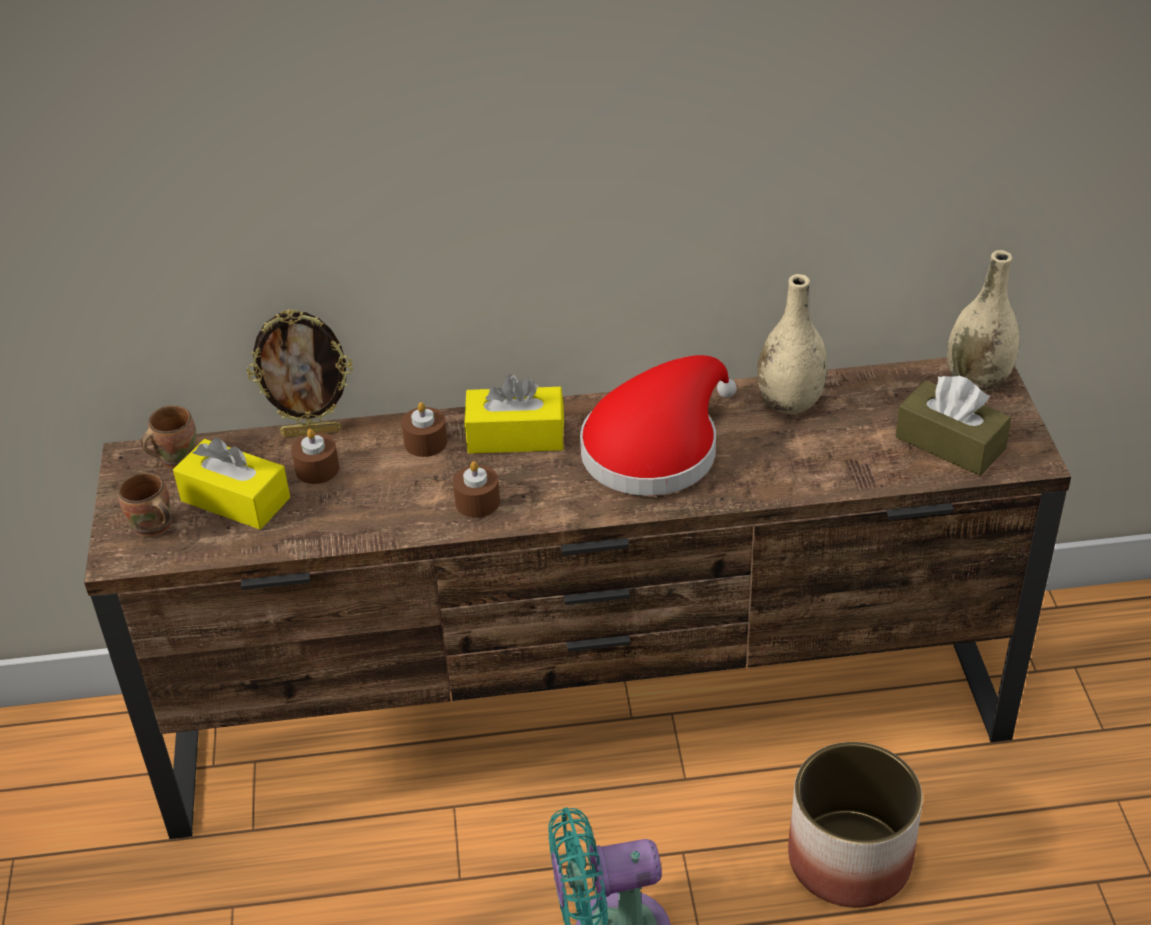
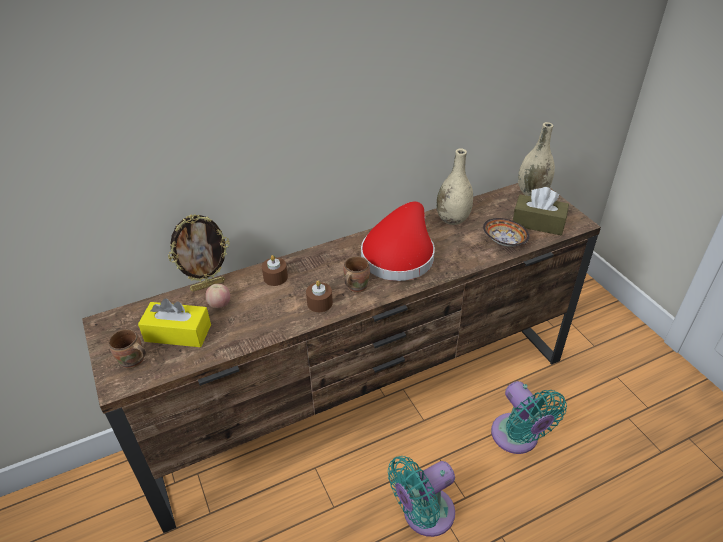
camera: 20 degrees left, 0 degrees up
brown mug [141,405,197,469] -> brown mug moved to [343,256,370,293]
brown candle [291,429,339,484] -> apple [206,284,230,308]
yellow tissue box [465,374,564,454] -> none
planter [788,742,923,908] -> turquoise fan [491,381,567,454]
none -> bowl [483,218,529,247]

